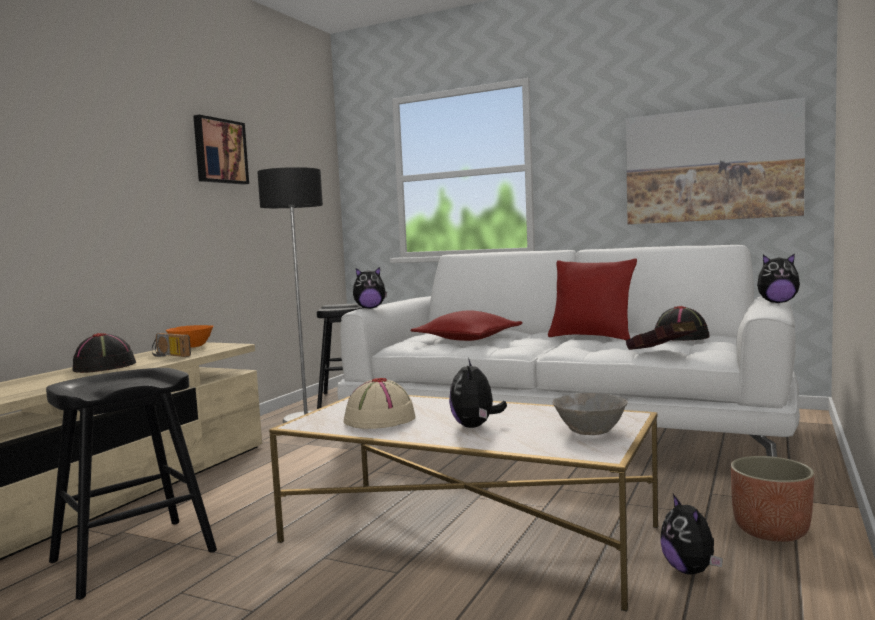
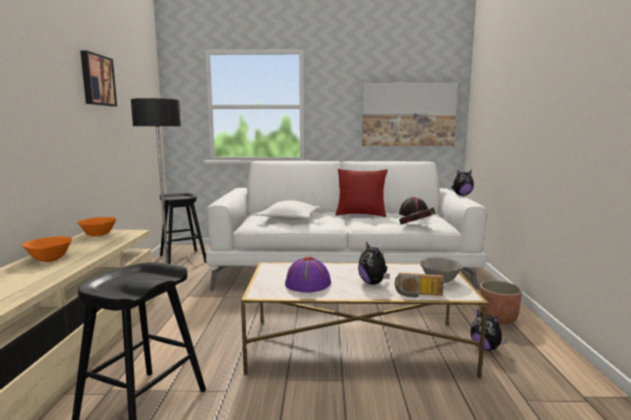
camera: 25 degrees left, 5 degrees up
black hat [72,333,136,373] -> orange bowl [22,236,72,262]
radio [152,333,191,357] -> radio moved to [395,273,444,298]
beige hat [343,378,416,429] -> purple hat [285,257,331,292]
plush toy [353,267,387,309] -> none
red pillow [411,310,523,341] -> white pillow [257,200,320,220]

